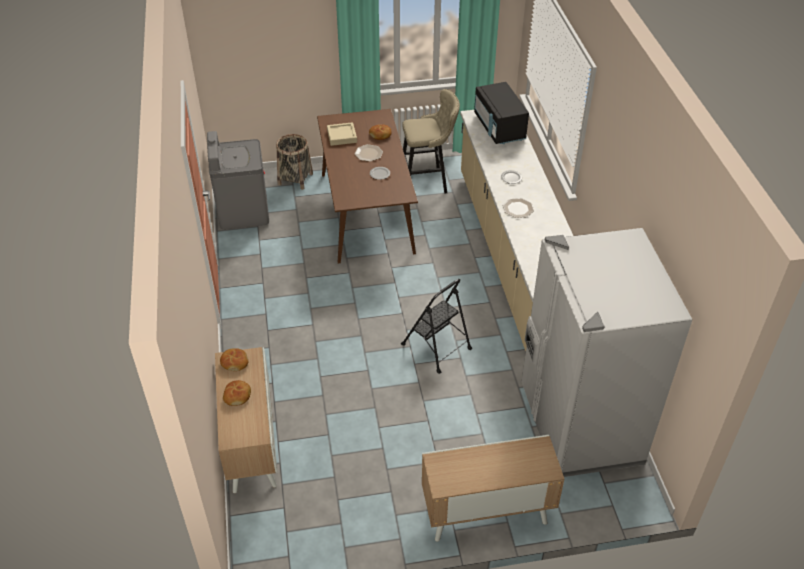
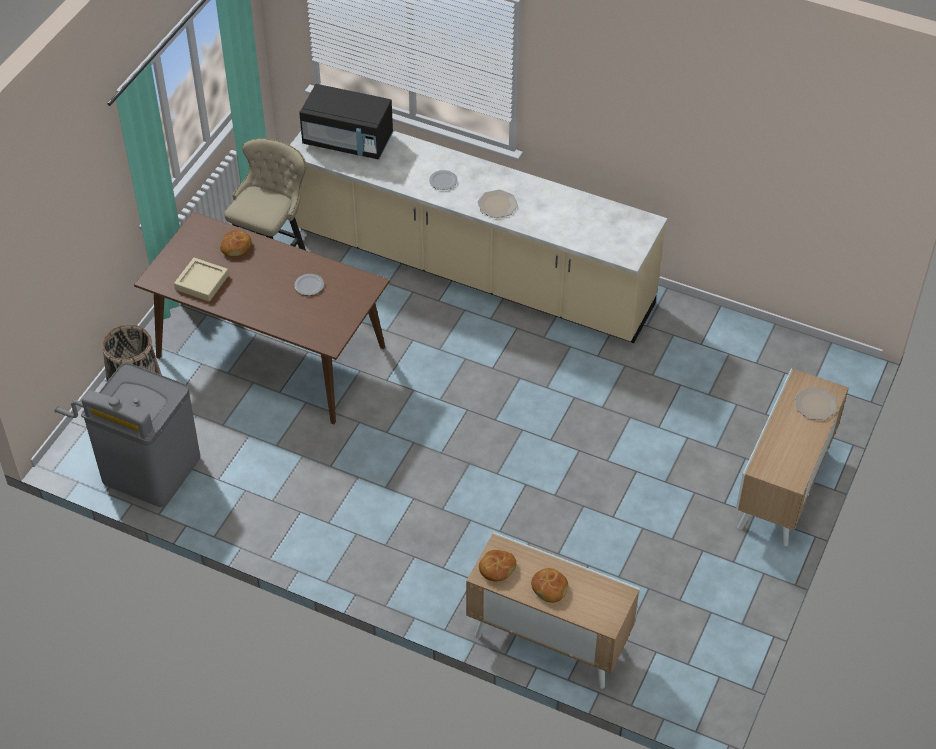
camera: 55 degrees left, 5 degrees up
plate [354,144,383,162] -> plate moved to [795,387,837,420]
black step ladder [401,279,472,374] -> none
white fridge [521,228,692,477] -> none

